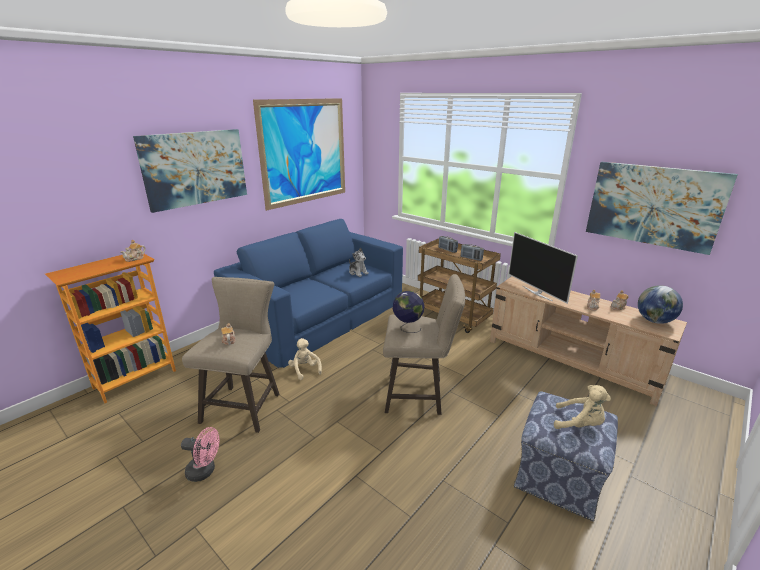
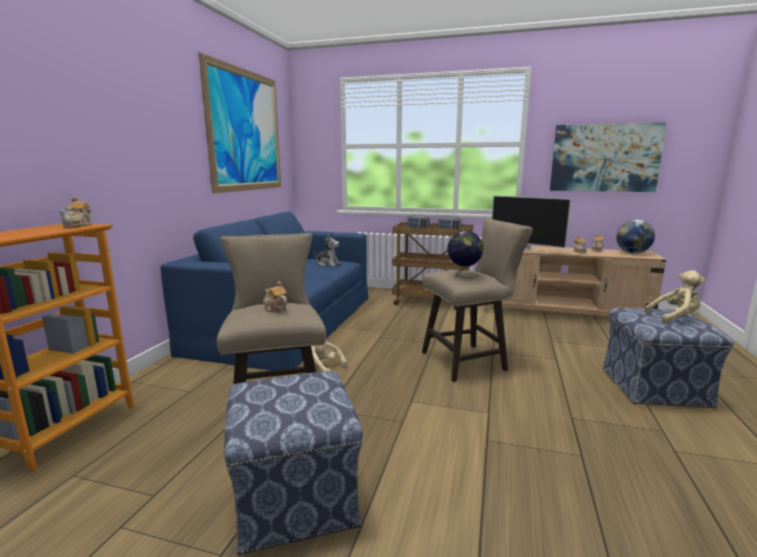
camera: 25 degrees left, 10 degrees down
picture [133,129,247,213] -> none
pink fan [181,427,220,482] -> ottoman [224,371,363,555]

